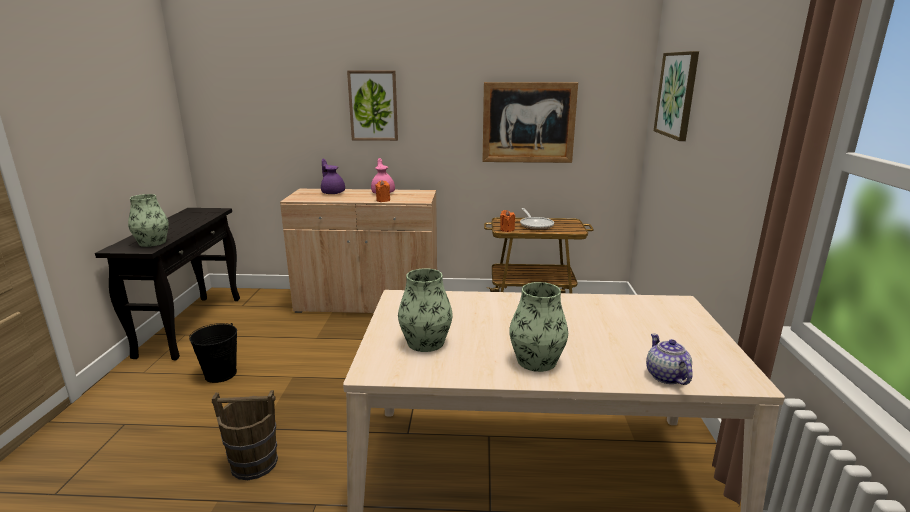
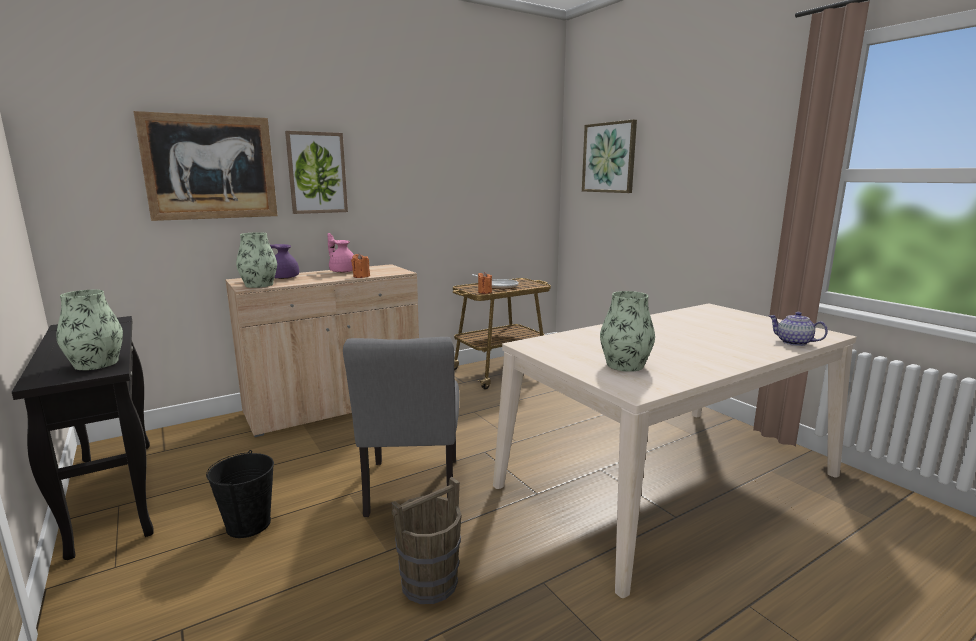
camera: 35 degrees left, 5 degrees down
picture [482,82,578,163] -> picture moved to [133,111,278,221]
vase [509,282,568,372] -> vase moved to [236,232,277,288]
none -> grey chair [343,337,460,517]

